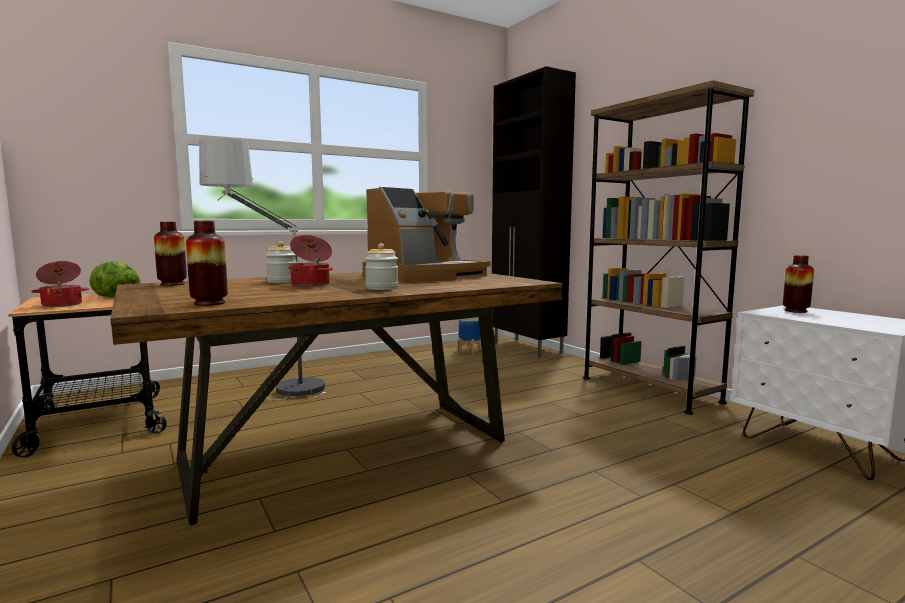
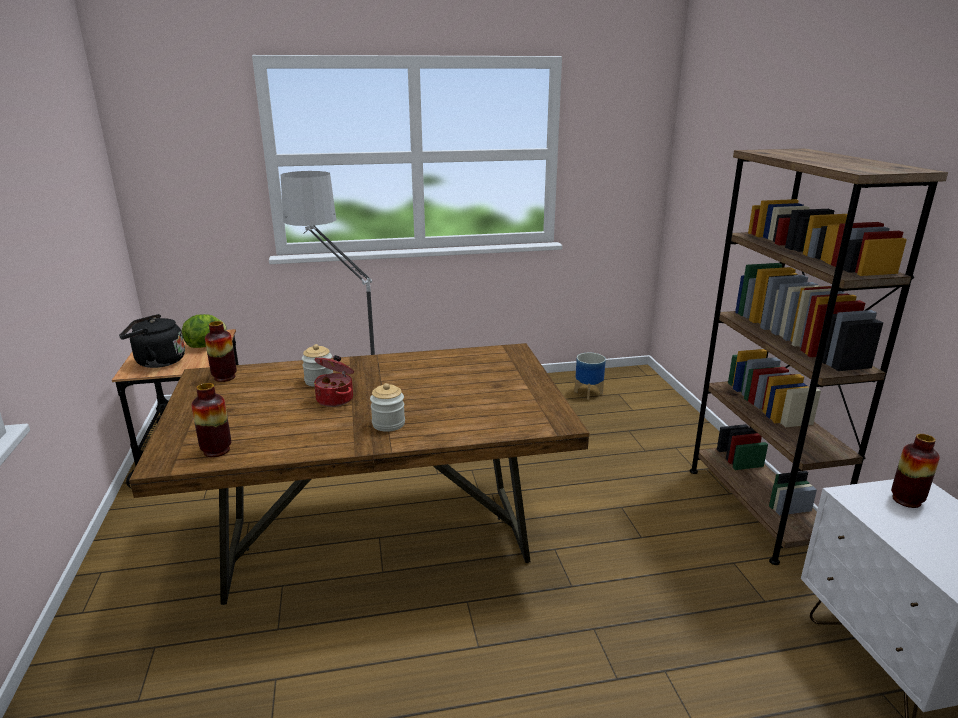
camera: 20 degrees right, 15 degrees up
cooking pot [31,261,89,307] -> black kettle [119,314,185,368]
coffee machine [363,187,490,282] -> none
black cabinet [492,66,576,358] -> none

